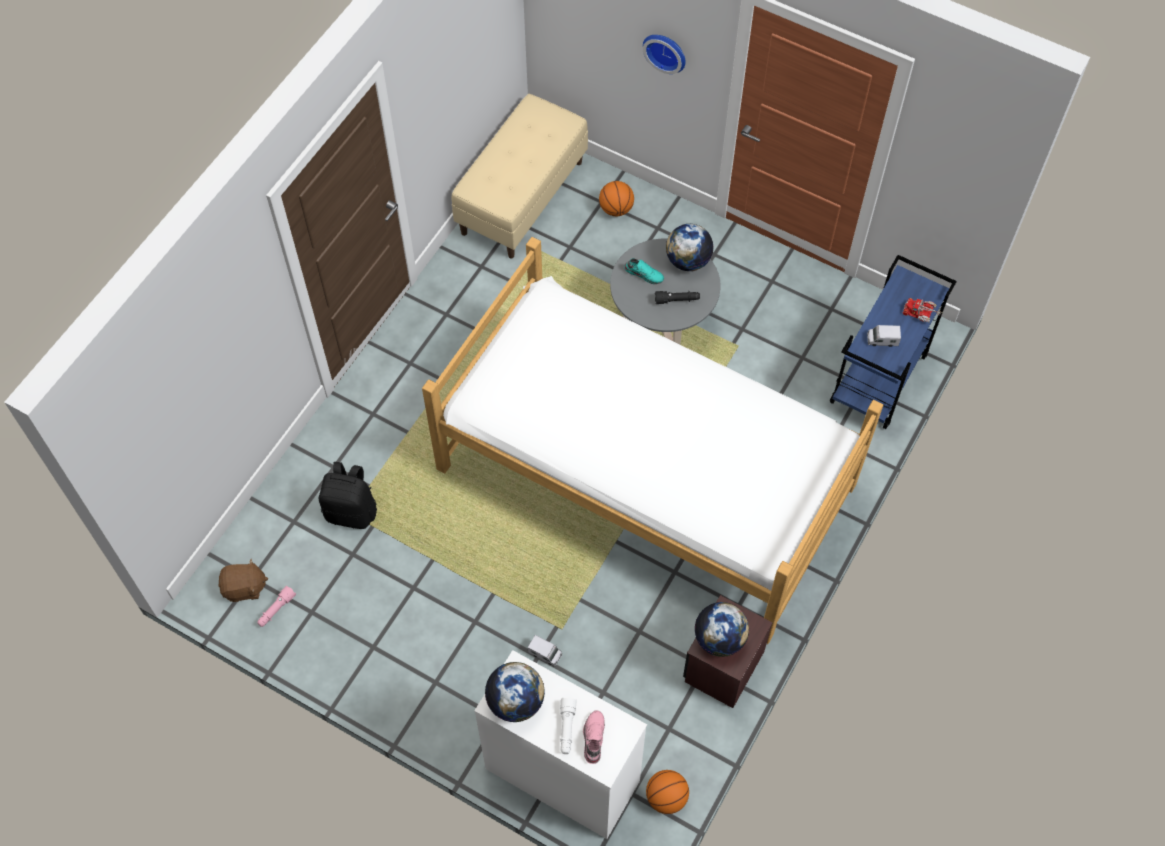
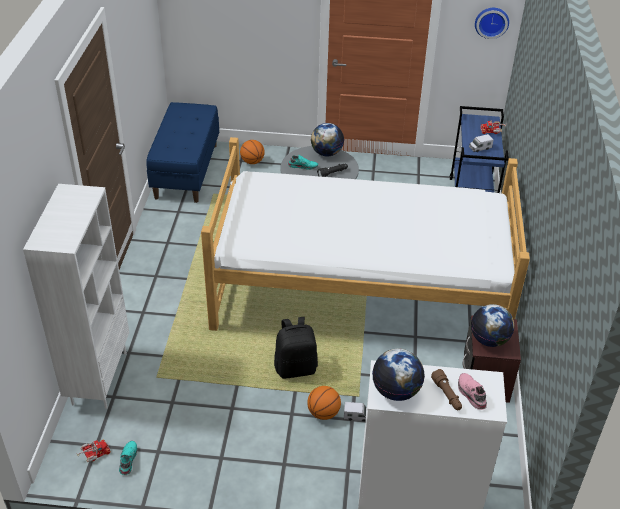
camera: 25 degrees left, 20 degrees down
brown plush toy [218,558,268,602] -> toy truck [77,440,111,463]
pink flashlight [257,586,296,627] -> turquoise shoe [119,441,137,475]
black backpack [319,462,377,529] -> black backpack moved to [274,317,318,379]
beige bench [451,94,588,258] -> blue bench [146,102,219,203]
white flashlight [560,697,576,754] -> brown flashlight [431,369,462,410]
wall clock [643,35,686,74] -> wall clock moved to [475,8,509,39]
basketball [646,770,689,814] -> basketball moved to [307,386,341,420]
none -> white bookcase [23,184,129,409]

